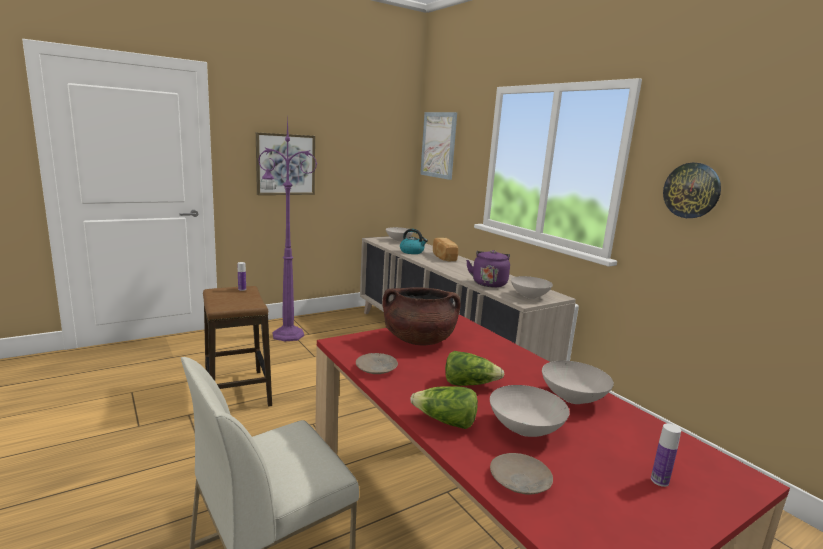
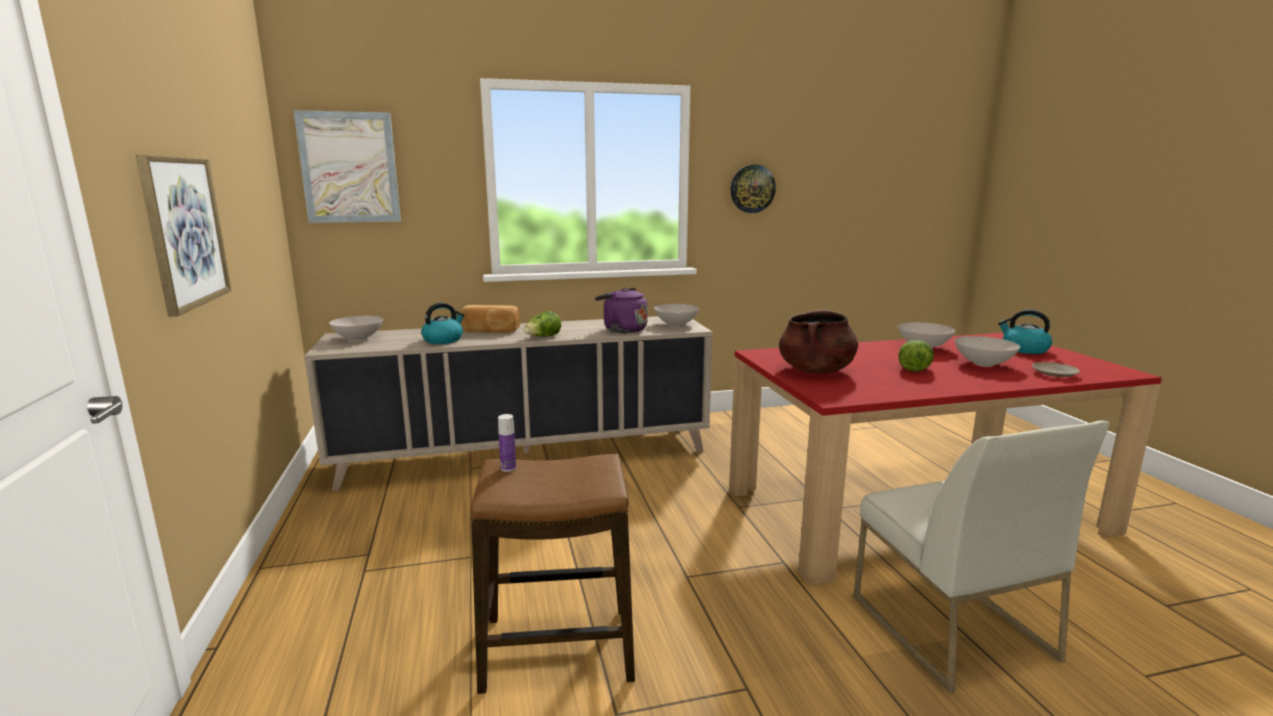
camera: 70 degrees left, 0 degrees up
purple floor lamp [258,114,317,341] -> none
beige plate [356,353,398,374] -> none
lettuce [410,386,478,429] -> lettuce moved to [524,311,561,337]
bottle [651,424,681,487] -> kettle [998,310,1052,354]

